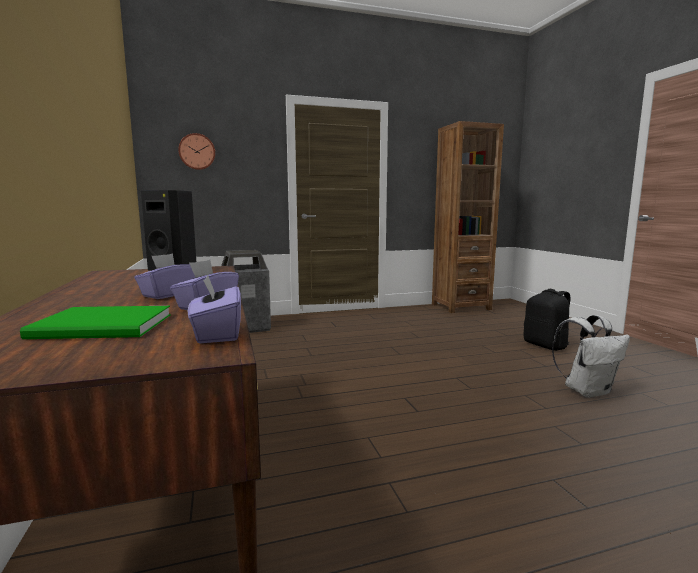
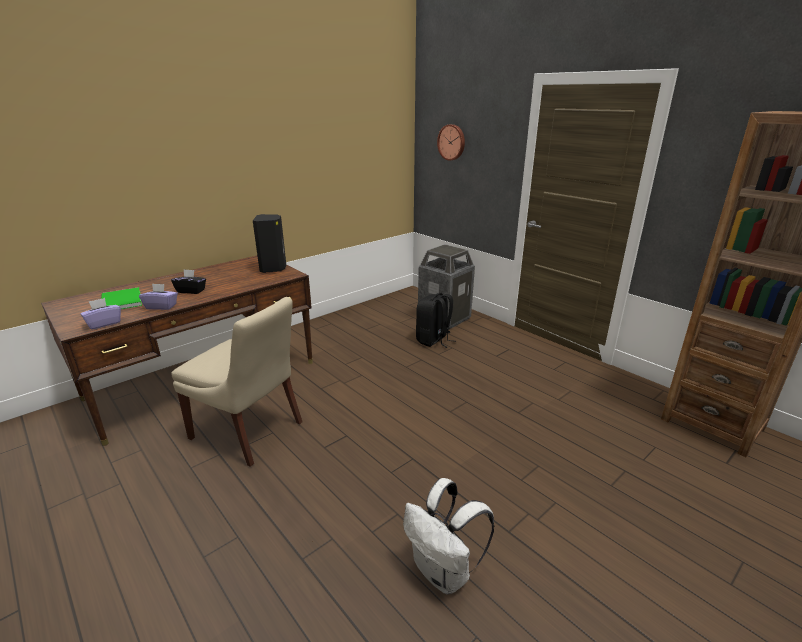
camera: 65 degrees right, 15 degrees up
purple tissue box [135,253,195,299] -> black tissue box [171,269,206,294]
black backpack [524,289,571,351] -> black backpack moved to [416,293,456,348]
none -> beige chair [171,297,303,467]

